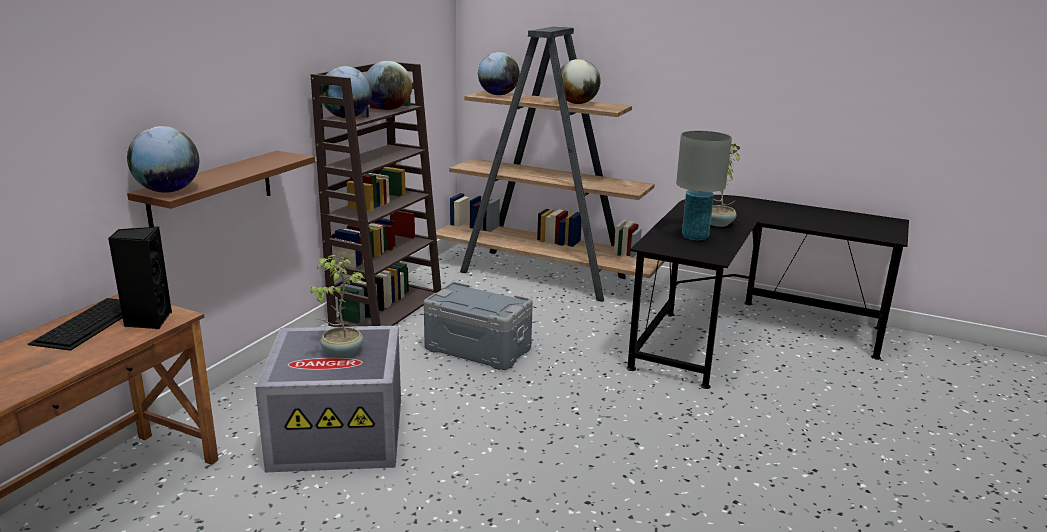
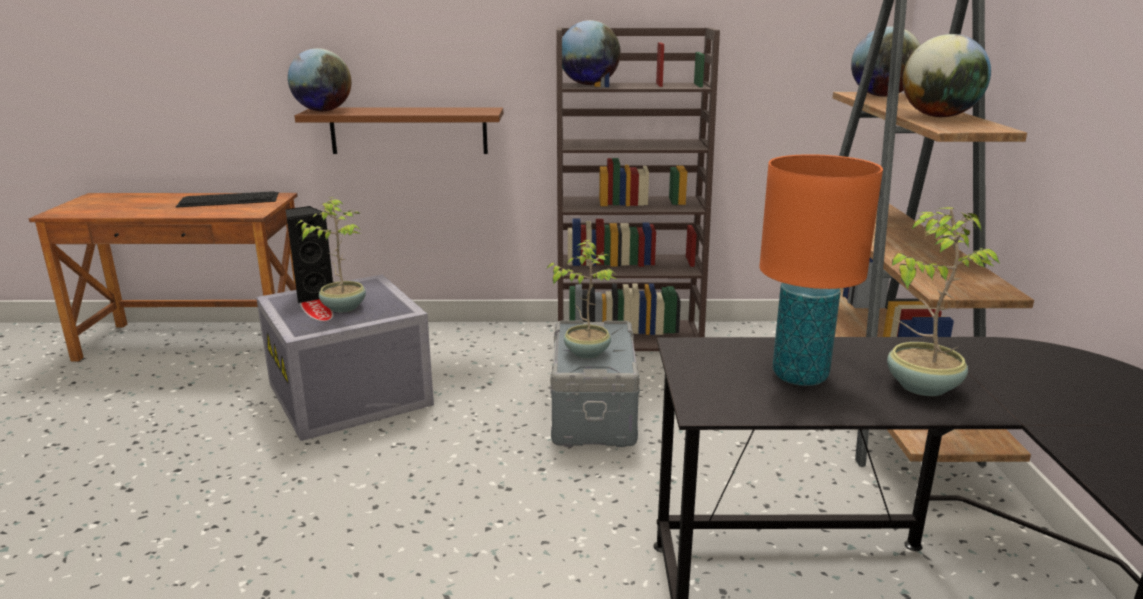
camera: 65 degrees right, 0 degrees up
black speaker [108,227,172,329] -> black speaker moved to [286,206,333,303]
globe [365,61,412,110] -> none
grey table lamp [676,130,732,240] -> orange table lamp [759,154,883,386]
none -> potted plant [546,240,616,359]

